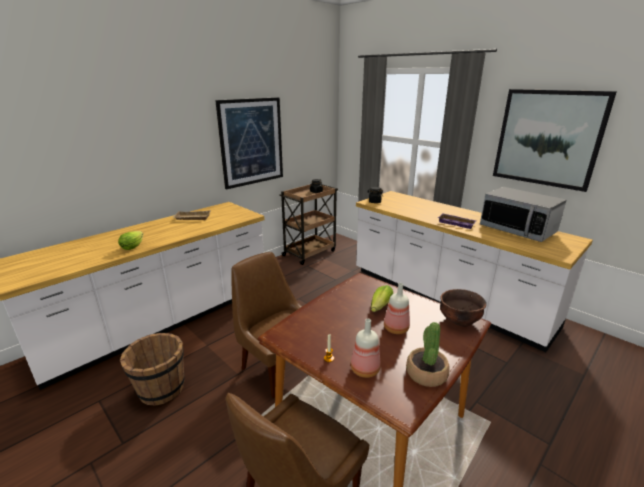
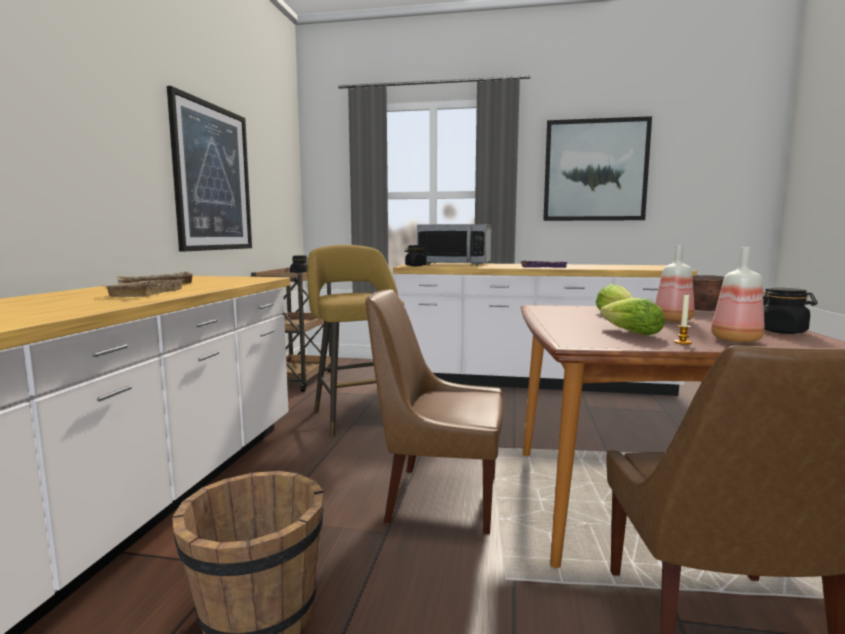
camera: 35 degrees left, 15 degrees down
lettuce [118,231,143,250] -> lettuce moved to [600,298,665,335]
potted plant [406,322,450,387] -> black jar [763,288,818,334]
microwave [480,187,566,242] -> microwave moved to [417,224,492,265]
none -> beige tray [106,279,184,297]
none -> yellow stool [307,245,404,436]

